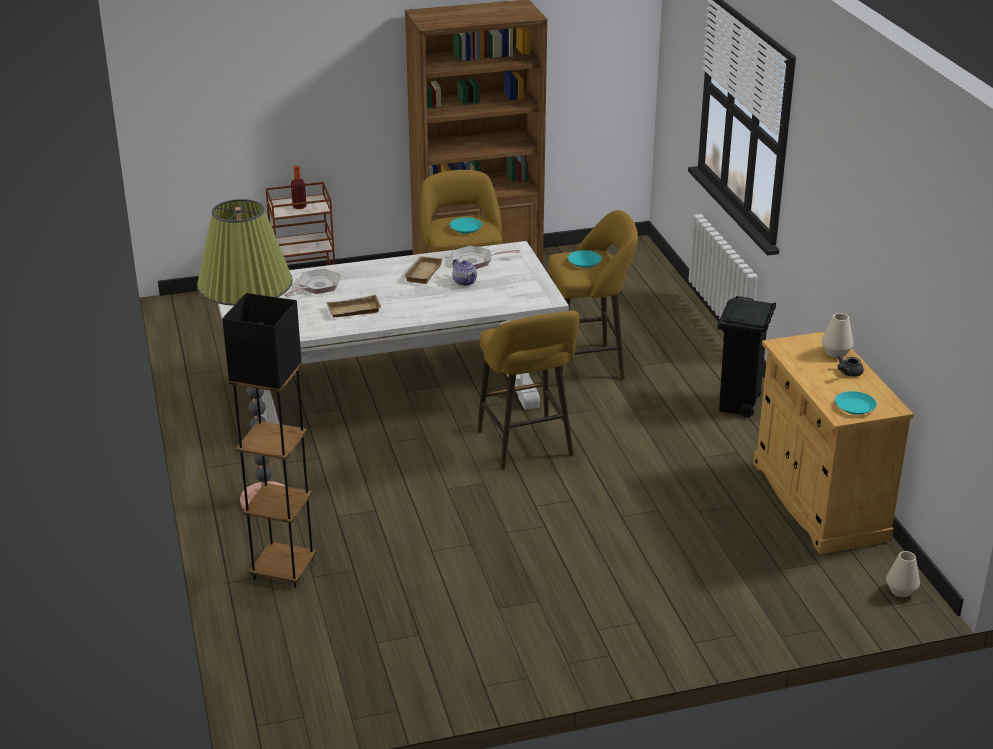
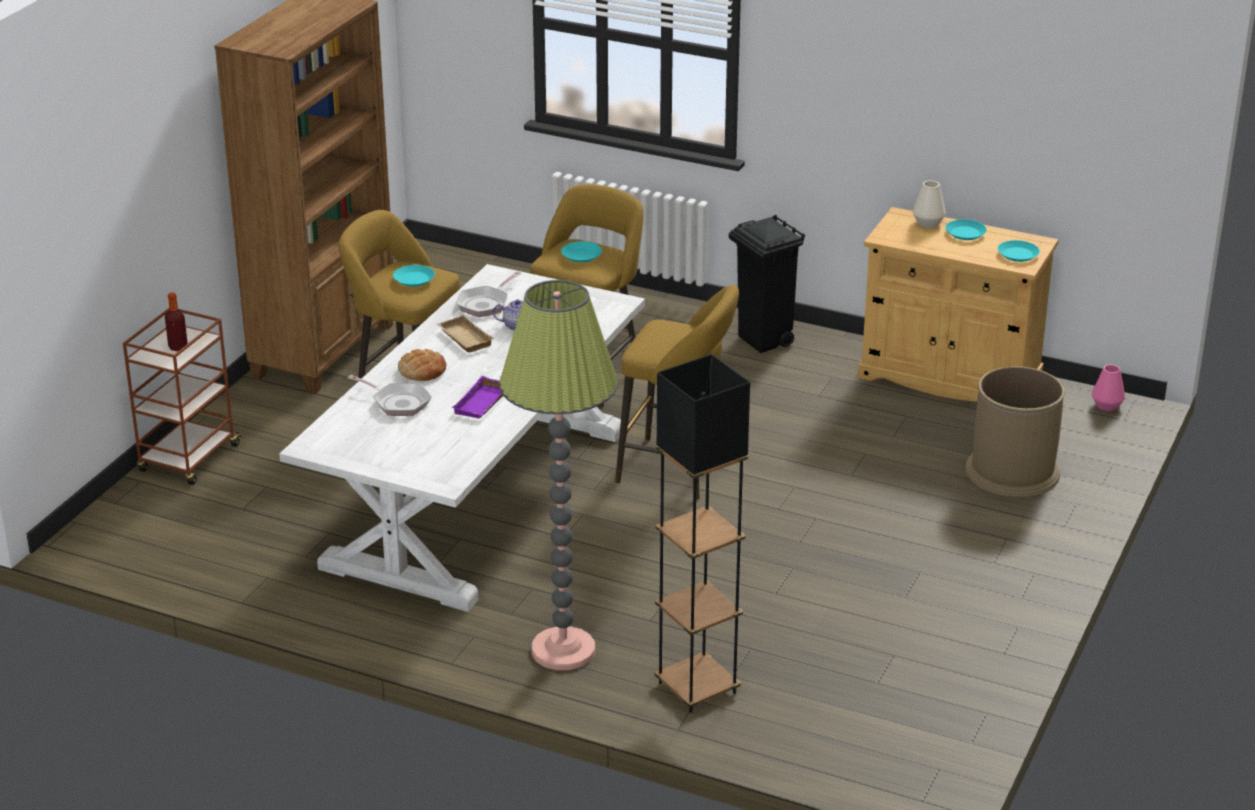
camera: 50 degrees left, 0 degrees up
frying pan [284,269,341,297] -> frying pan turned 135 degrees clockwise [347,375,431,416]
beige tray [326,294,381,317] -> purple tray [452,376,503,418]
grey teapot [837,356,864,377] -> turquoise plate [945,219,987,240]
white vase [886,551,920,597] -> pink vase [1092,365,1125,411]
none -> bread [398,349,446,381]
none -> brown trash can [965,366,1065,497]

